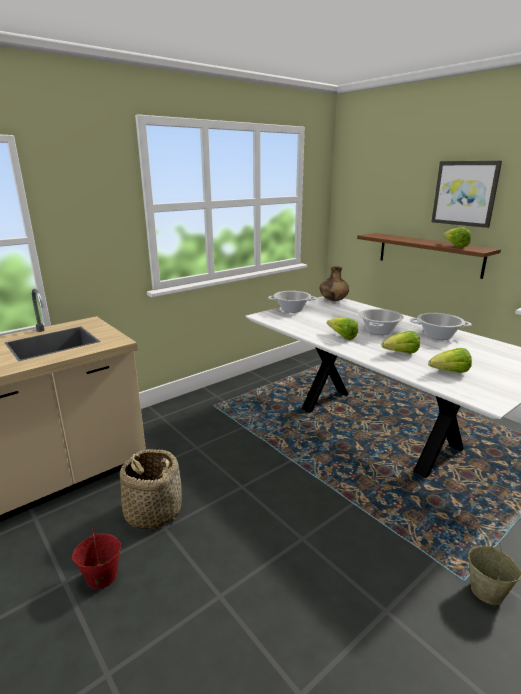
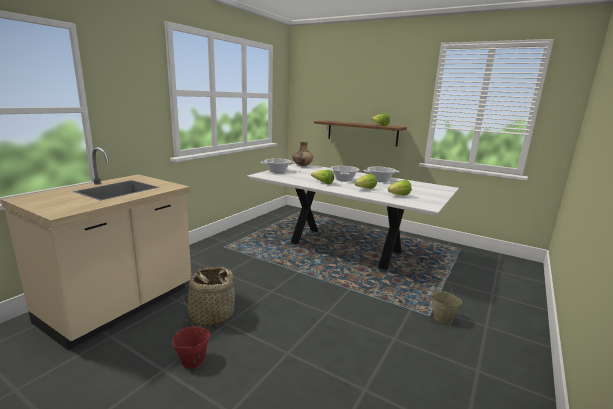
camera: 20 degrees left, 5 degrees down
picture [431,161,502,228] -> none

